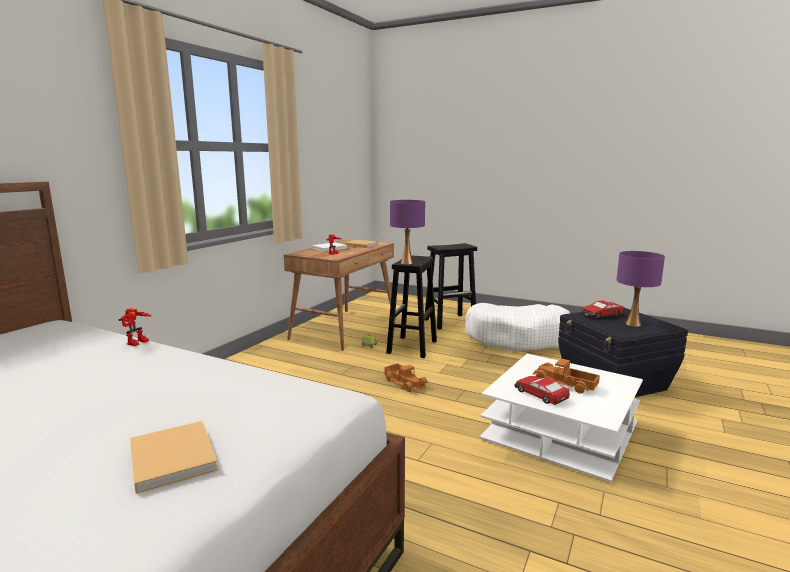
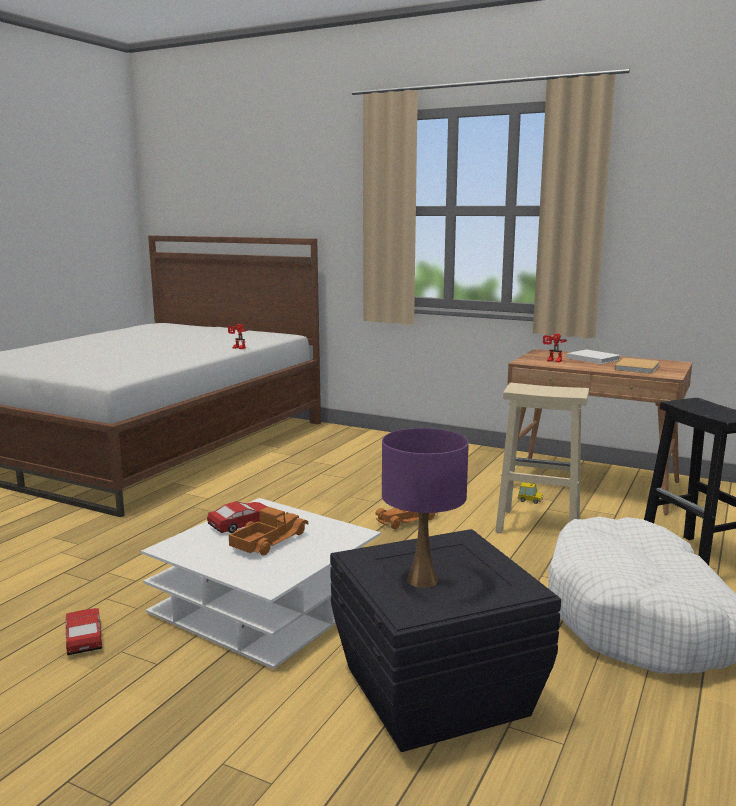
camera: 90 degrees right, 0 degrees up
beige book [130,421,218,494] -> none
black stool [386,255,437,358] -> beige stool [495,383,589,533]
purple table lamp [390,200,425,264] -> none
toy car [581,300,623,319] -> toy car moved to [66,608,102,655]

